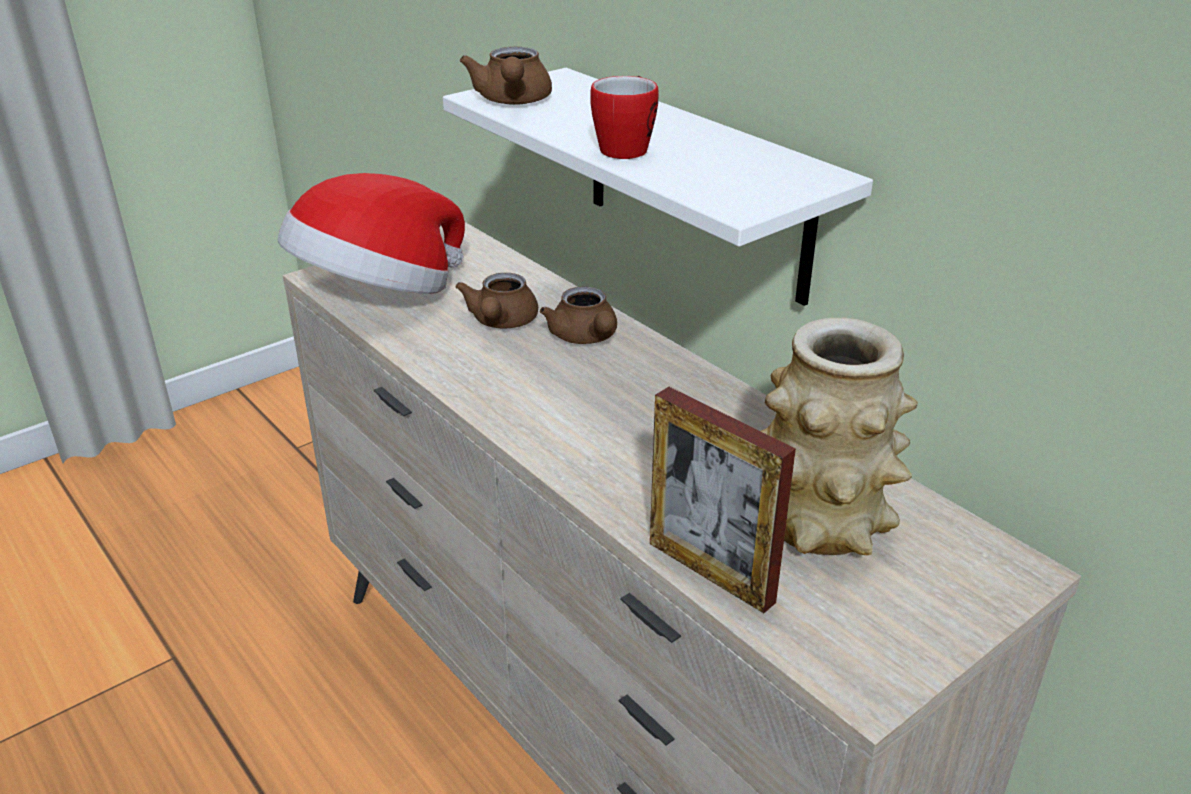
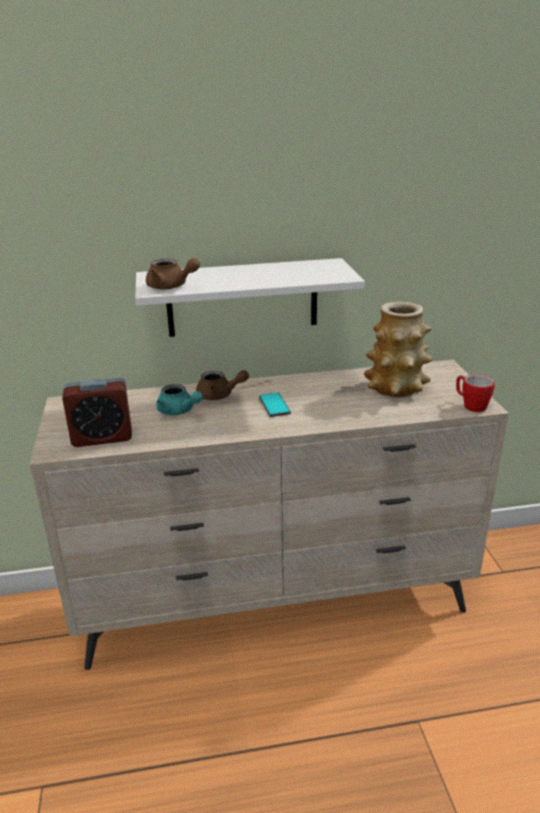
camera: 60 degrees left, 5 degrees down
hat [278,173,465,294] -> alarm clock [62,378,132,447]
brown teapot [455,273,538,328] -> turquoise teapot [156,384,203,415]
mug [590,76,658,159] -> mug moved to [456,374,495,412]
picture frame [650,387,796,613] -> none
none -> phone [259,393,291,417]

